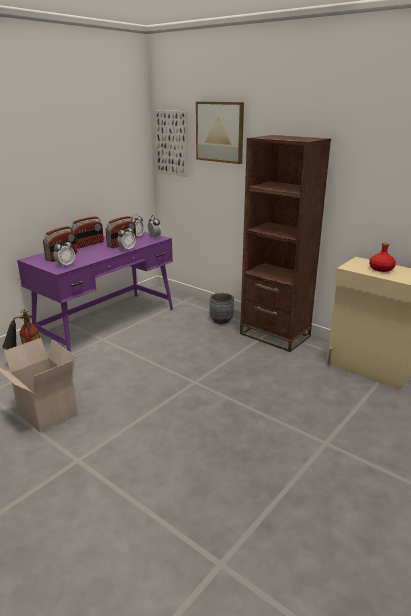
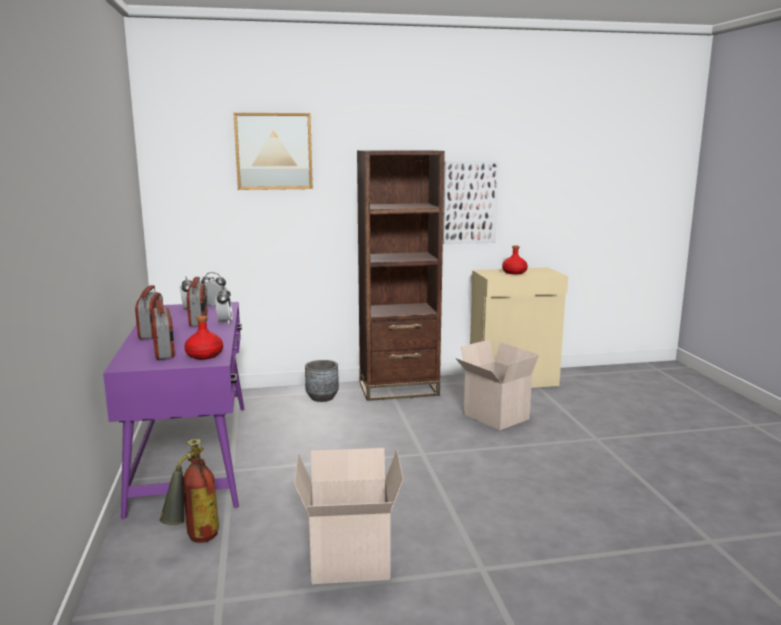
camera: 50 degrees left, 10 degrees down
alarm clock [54,239,75,267] -> red bottle [184,316,223,359]
picture [155,110,188,177] -> picture moved to [443,160,499,244]
none -> cardboard box [455,340,539,430]

